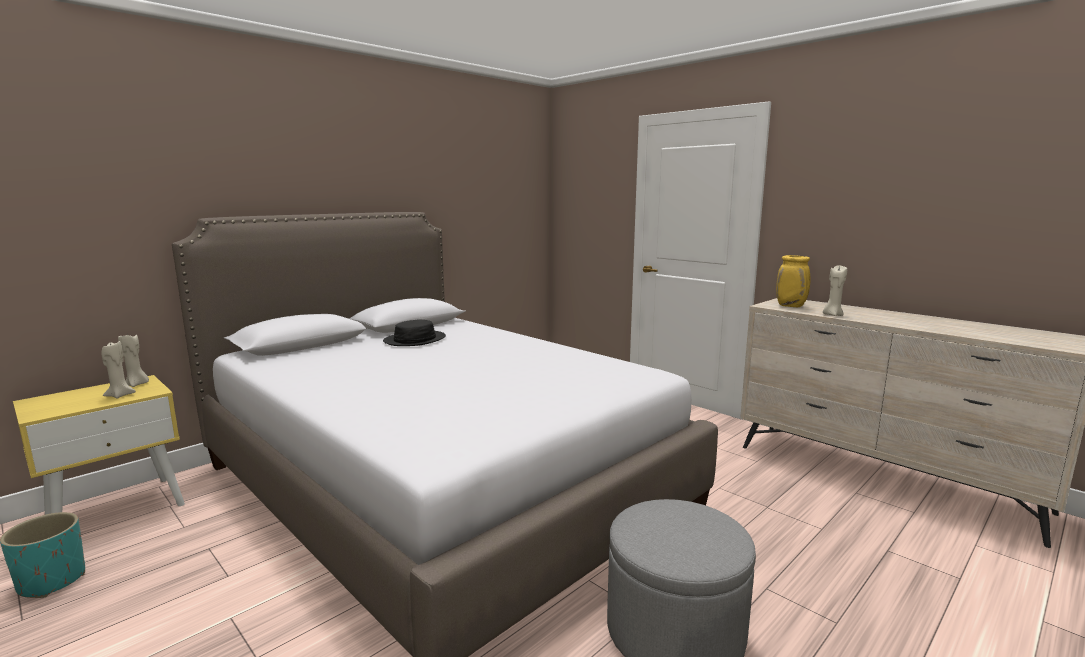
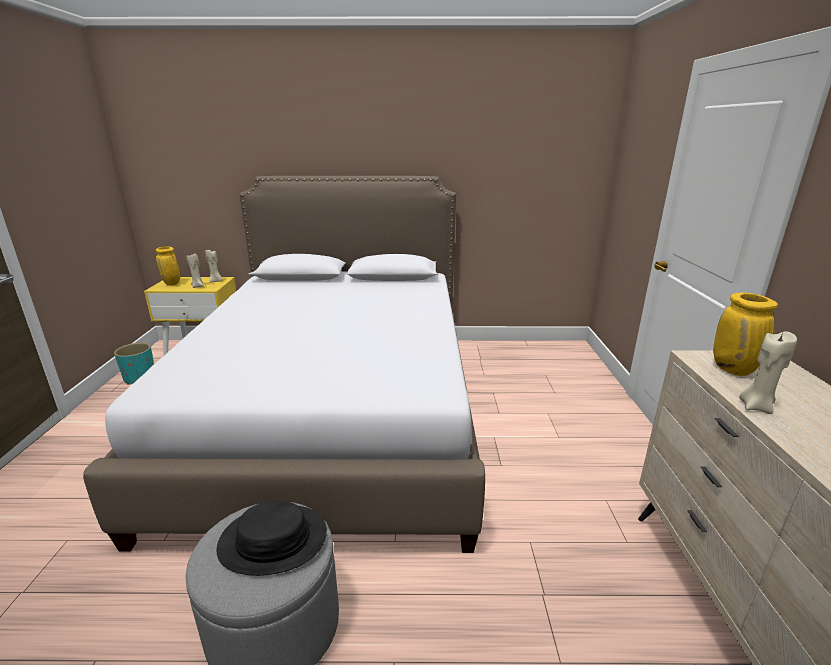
camera: 45 degrees right, 10 degrees up
black hat [383,319,446,346] -> black hat moved to [217,501,327,576]
none -> yellow vase [156,246,180,286]

